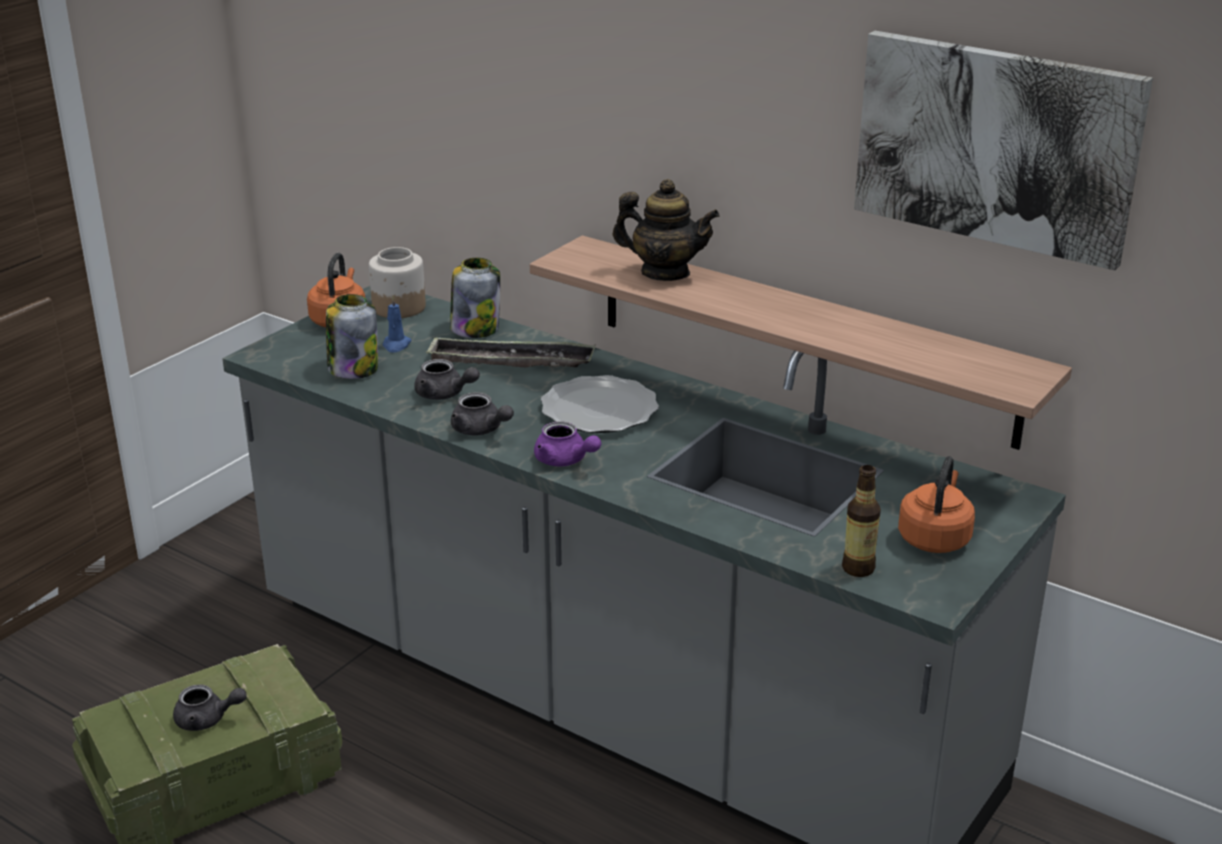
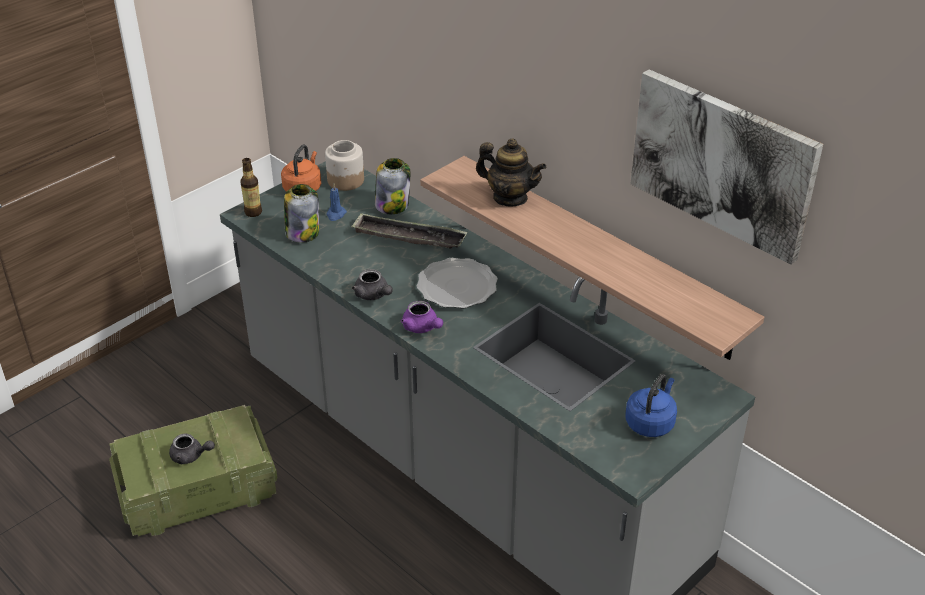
camera: 10 degrees right, 10 degrees up
grey teapot [414,359,480,400] -> none
bottle [842,465,881,577] -> bottle moved to [240,158,262,217]
orange kettle [898,456,975,553] -> blue kettle [625,374,677,437]

